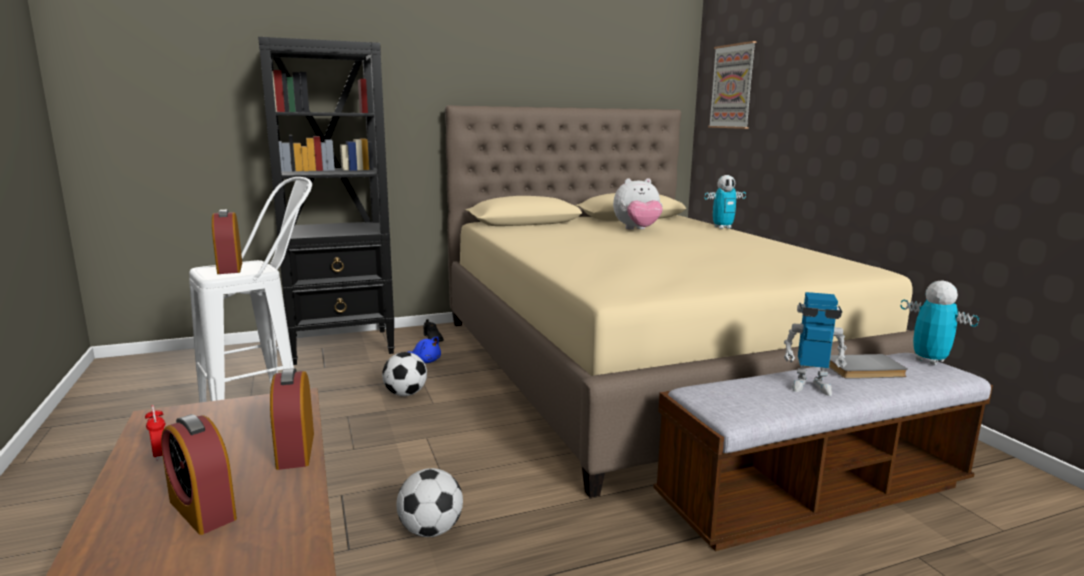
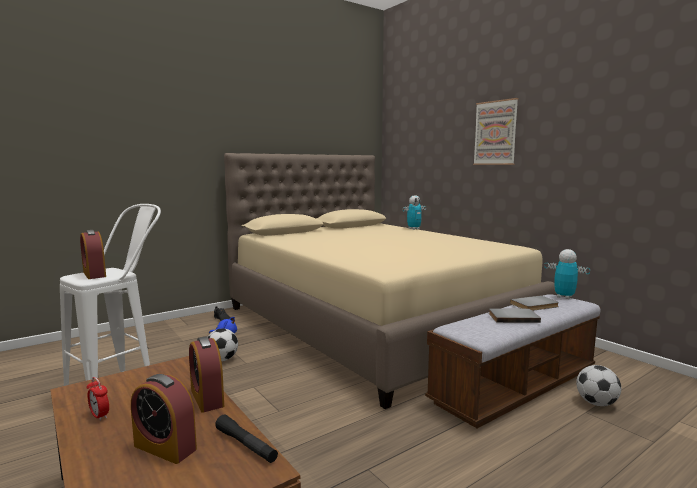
camera: 15 degrees left, 5 degrees down
black bookcase [258,37,395,365] -> none
football [396,468,463,537] -> football moved to [576,365,621,406]
plush toy [613,178,663,230] -> none
picture [708,41,756,129] -> picture moved to [473,98,519,165]
toy robot [784,292,847,396] -> grey book [489,308,541,323]
none -> black flashlight [215,415,278,463]

